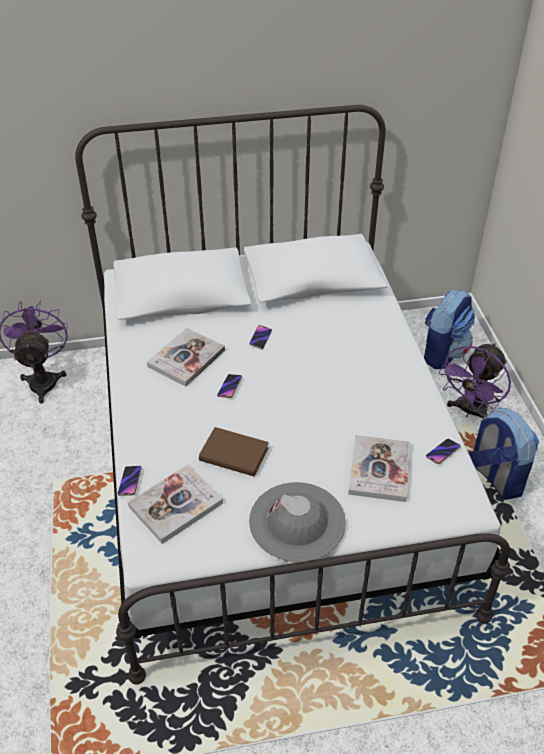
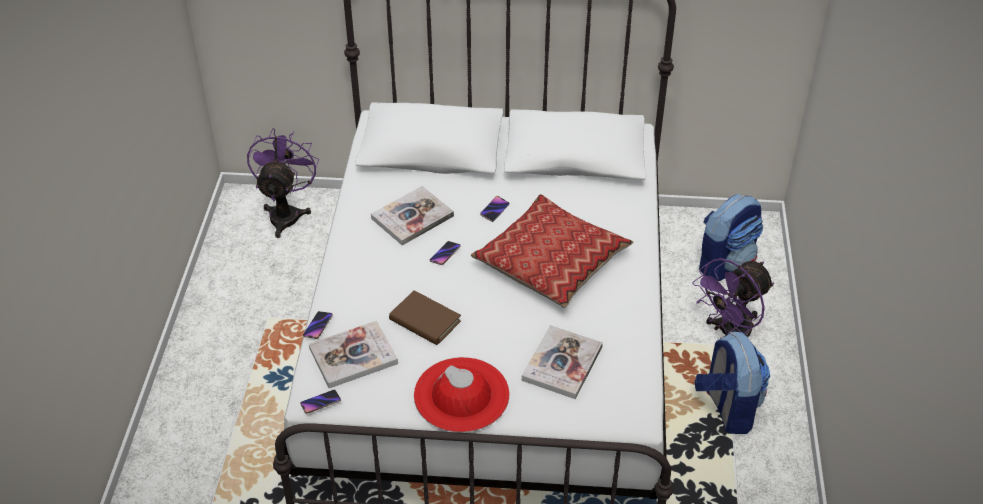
camera: 15 degrees right, 0 degrees up
grey hat [249,482,346,562] -> red hat [414,357,510,432]
phone [426,439,461,464] -> phone moved to [300,389,341,414]
none -> pillow [471,194,634,308]

